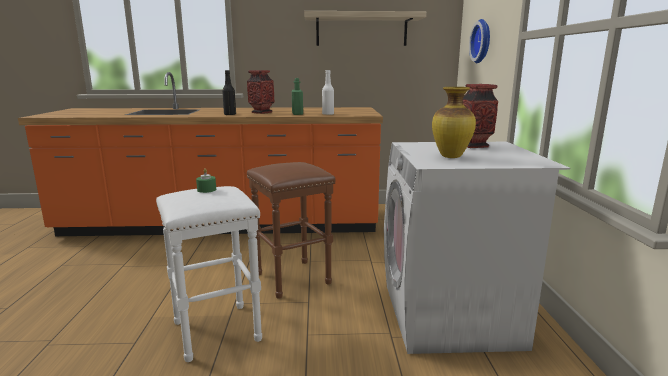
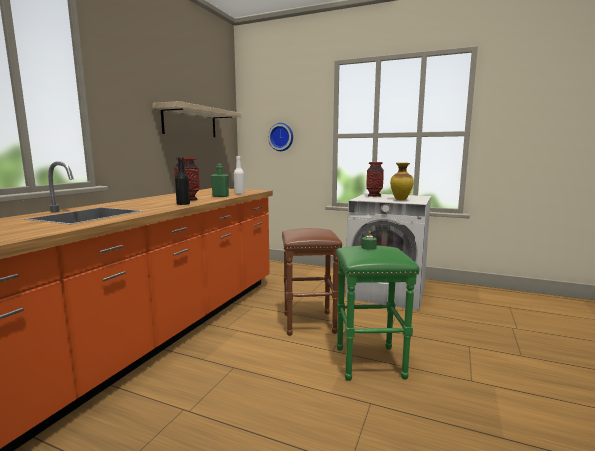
camera: 65 degrees left, 5 degrees down
white stool [156,186,262,362] -> green stool [336,246,420,381]

